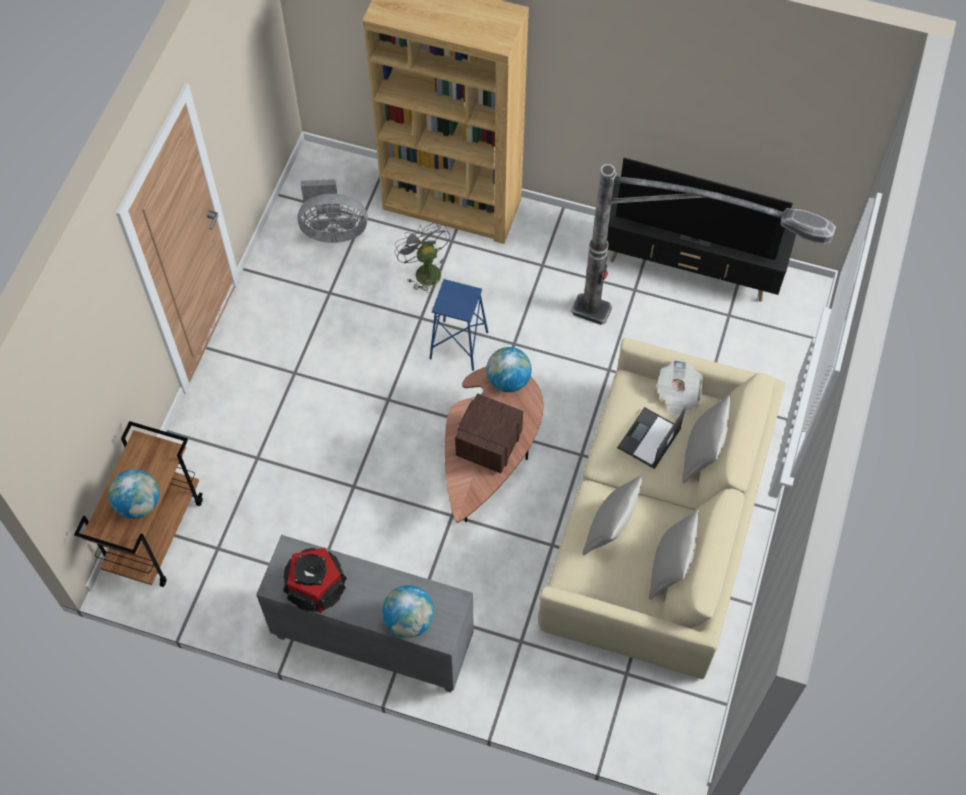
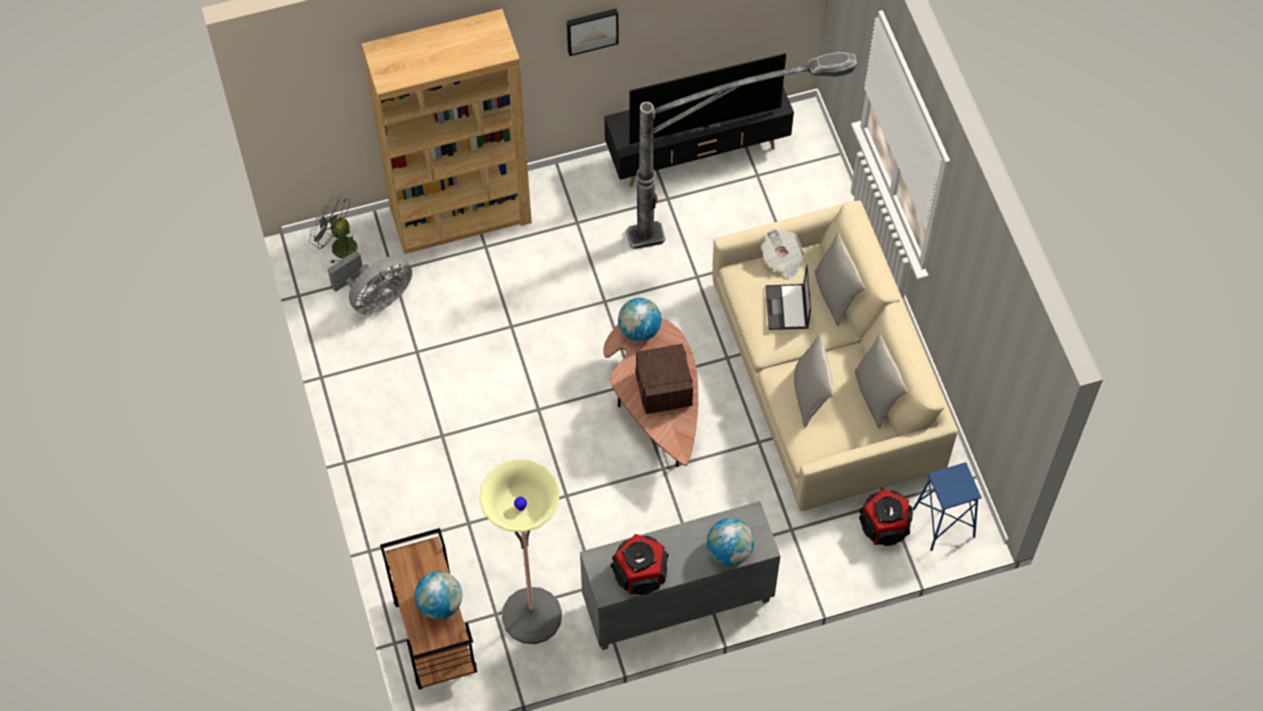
camera: 35 degrees left, 0 degrees up
grey fan [395,222,451,293] -> grey fan moved to [309,195,357,263]
blue stool [429,279,488,371] -> blue stool moved to [913,462,981,551]
none -> floor lamp [479,459,562,644]
none -> picture [567,9,619,56]
none -> speaker [859,488,913,546]

